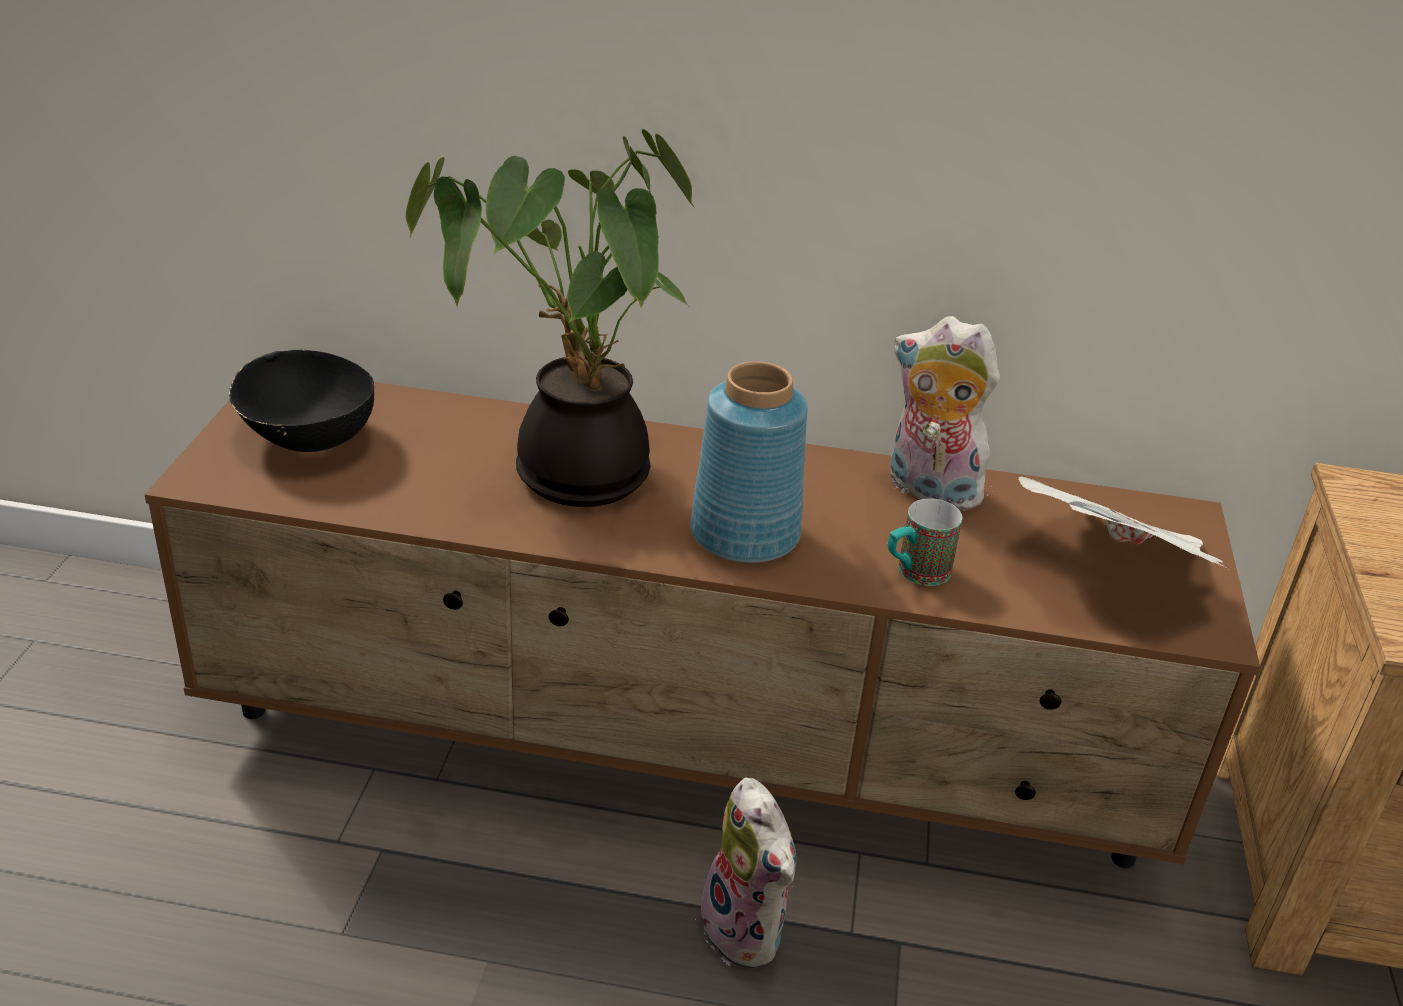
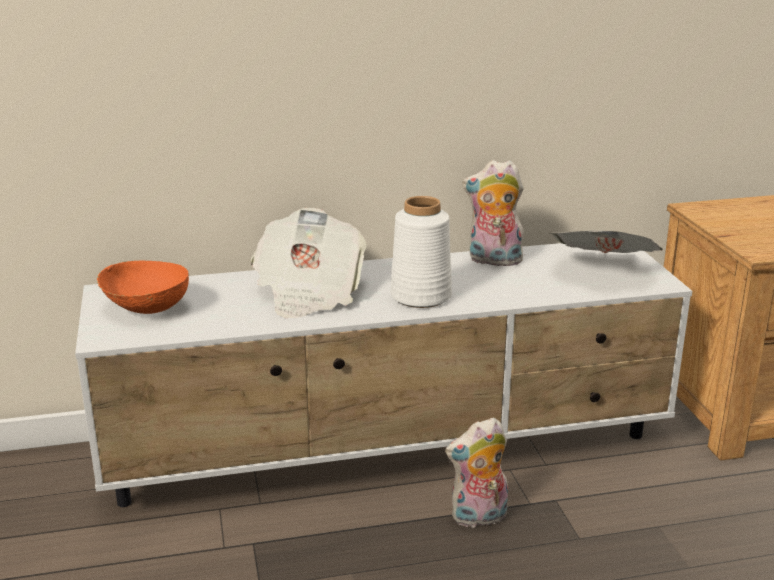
camera: 20 degrees left, 10 degrees down
brown tv stand [145,382,1260,868] -> white tv stand [75,243,692,507]
black bowl [228,349,374,452] -> orange bowl [97,261,189,314]
potted plant [406,129,695,507] -> newspaper [251,208,367,318]
blue vase [690,361,808,563] -> white vase [390,196,452,308]
plush toy [701,778,796,968] -> plush toy turned 120 degrees clockwise [445,417,508,528]
mug [888,498,962,586] -> none

